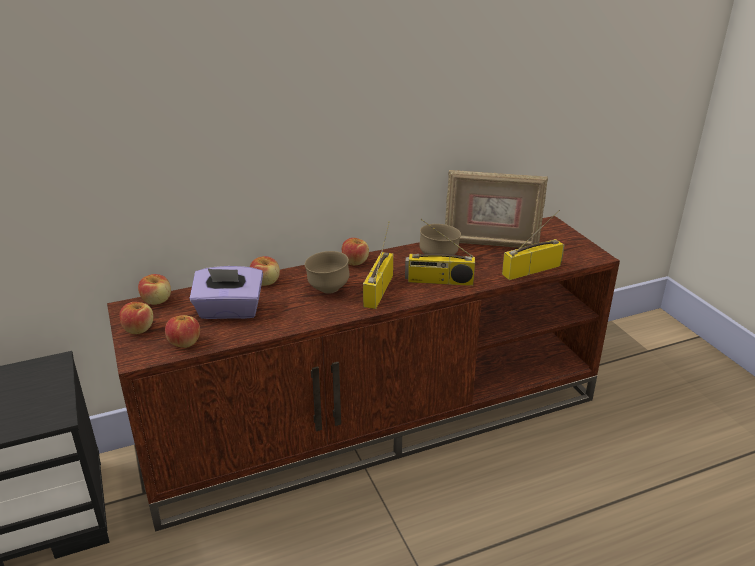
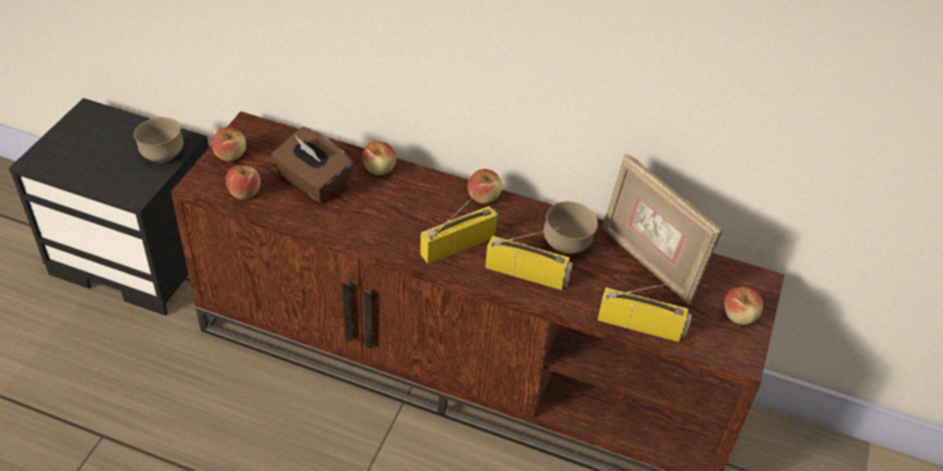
camera: 40 degrees right, 15 degrees up
apple [138,274,171,305] -> apple moved to [725,287,763,325]
purple tissue box [189,266,263,319] -> brown tissue box [272,127,353,203]
brown bowl [305,251,349,294] -> brown bowl moved to [134,117,183,163]
radio [405,219,475,286] -> radio turned 150 degrees clockwise [485,227,573,290]

